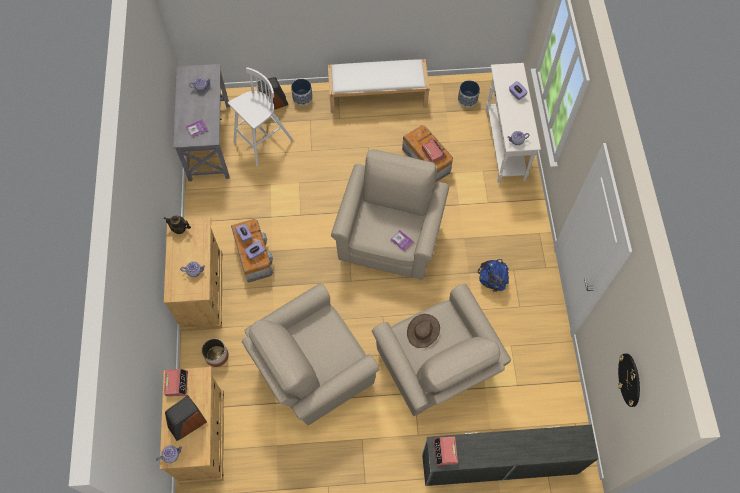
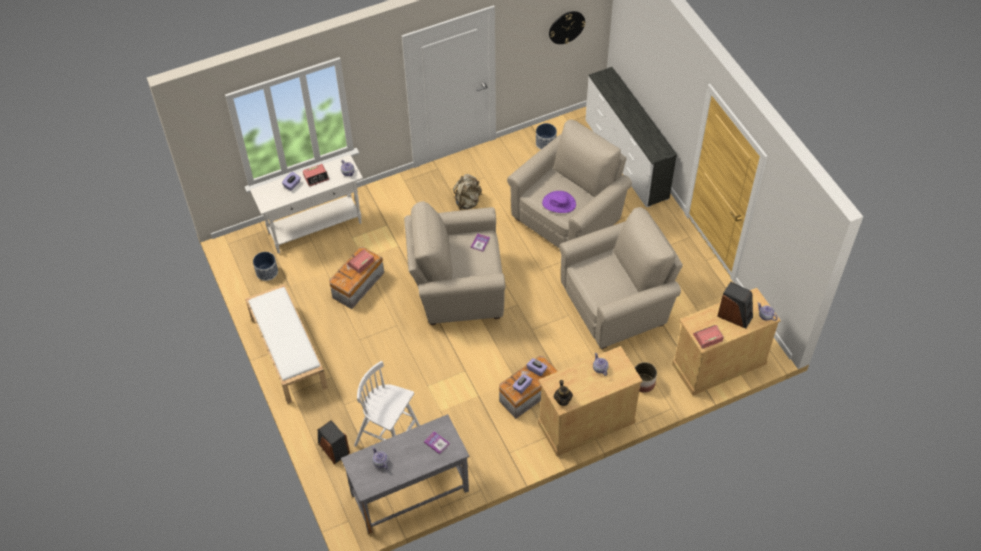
camera: 110 degrees left, 10 degrees down
beige armchair [242,283,379,426] -> beige armchair turned 60 degrees counterclockwise [559,207,683,349]
planter [291,79,313,106] -> planter moved to [536,123,557,149]
brown hat [407,314,440,348] -> purple hat [542,191,576,213]
alarm clock [433,436,458,466] -> alarm clock moved to [303,164,329,187]
blue backpack [478,259,509,292] -> beige backpack [453,174,482,210]

